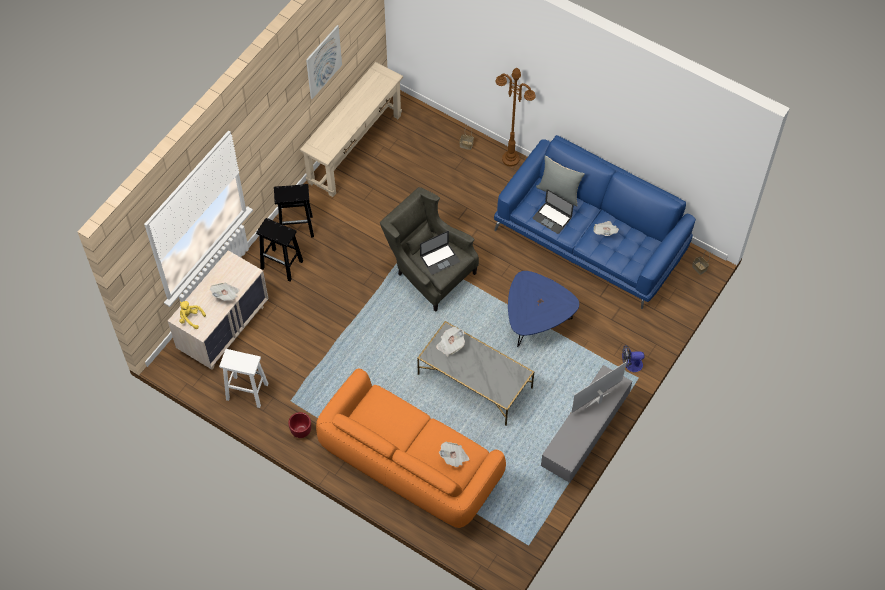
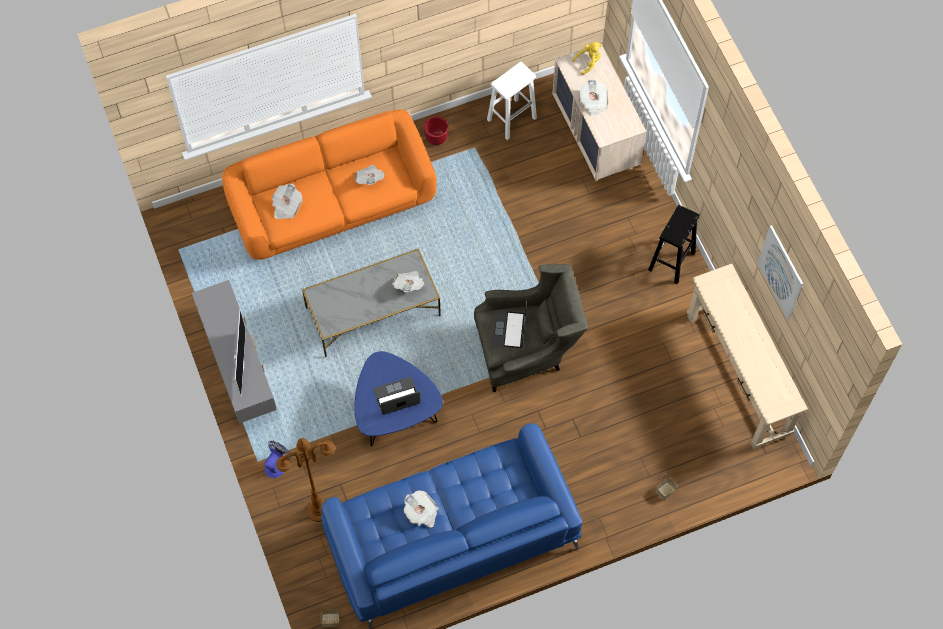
camera: 125 degrees right, 5 degrees up
black stool [256,218,303,281] -> none
brown floor lamp [496,68,536,166] -> brown floor lamp moved to [276,438,335,522]
laptop [532,189,573,234] -> laptop moved to [373,377,421,415]
grey pillow [536,155,585,207] -> none
none -> newspaper [354,165,385,185]

